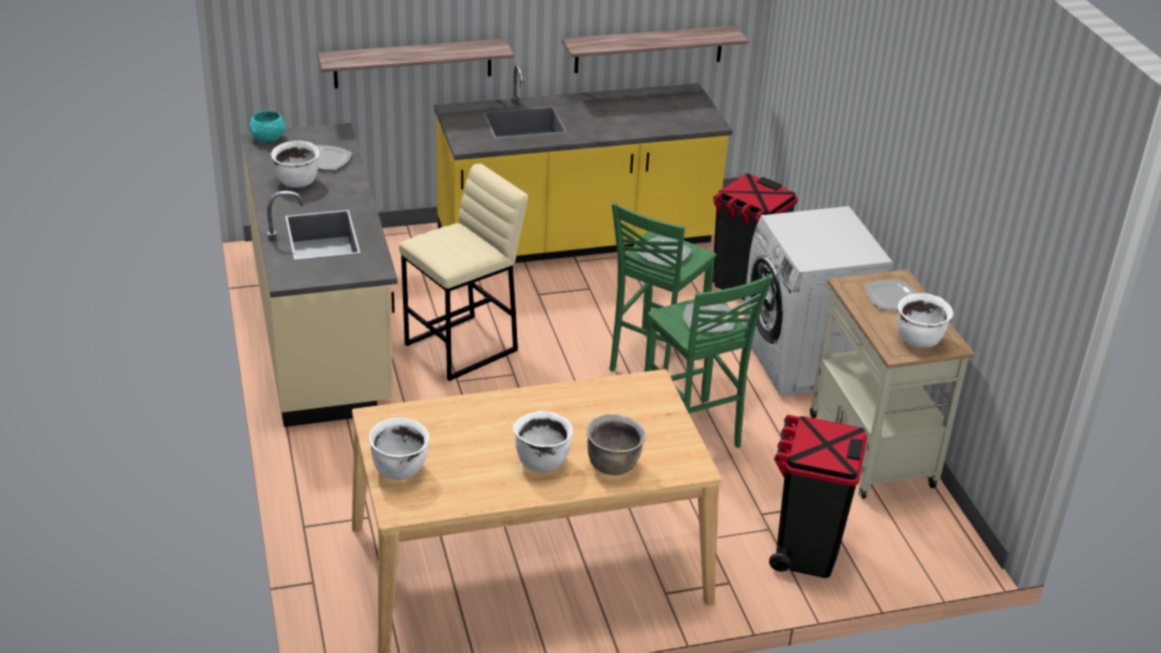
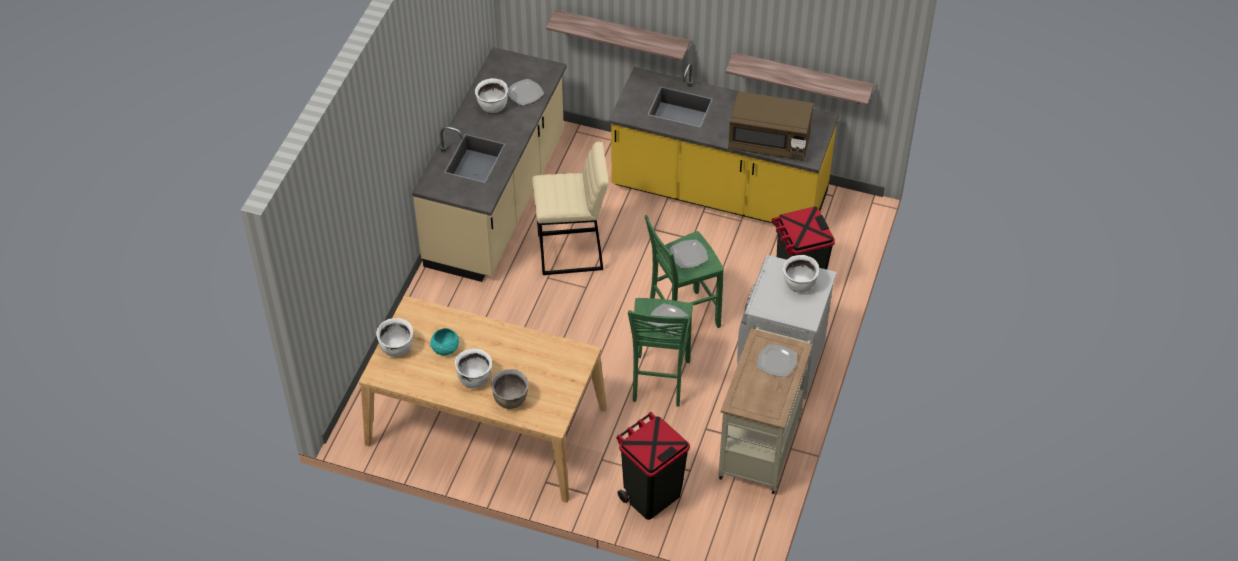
camera: 35 degrees right, 15 degrees up
turquoise bowl [250,111,285,142] -> turquoise bowl moved to [430,328,459,355]
white cooking pot [897,293,953,348] -> white cooking pot moved to [783,255,819,293]
none -> brown microwave [728,91,813,161]

